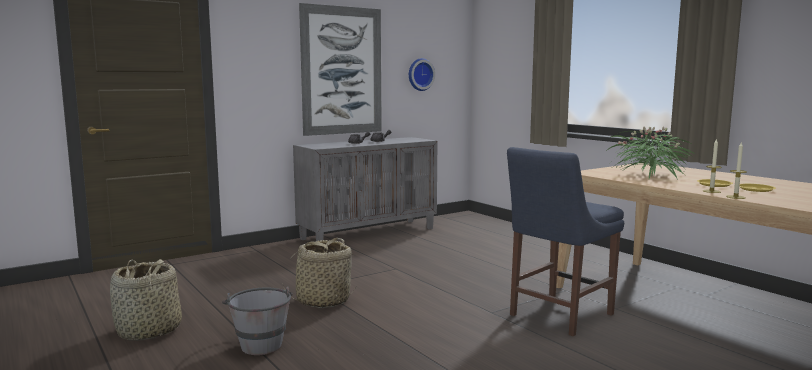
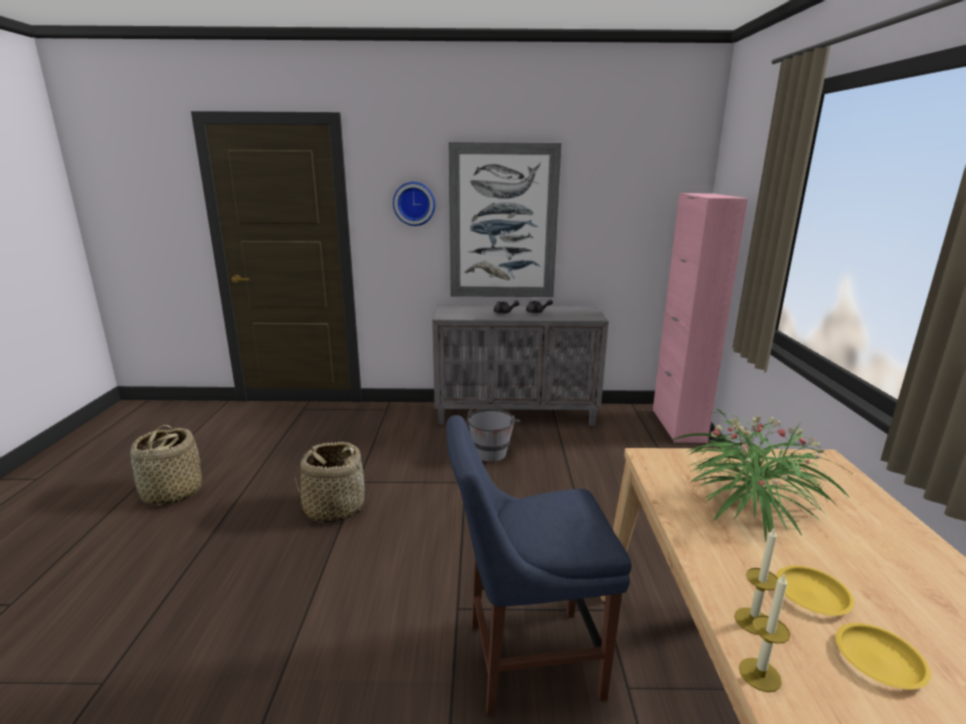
camera: 35 degrees right, 10 degrees up
grey bucket [222,287,293,355] -> grey bucket moved to [467,409,521,462]
wall clock [409,58,435,91] -> wall clock moved to [393,182,435,226]
none -> pink cabinet [653,193,748,443]

